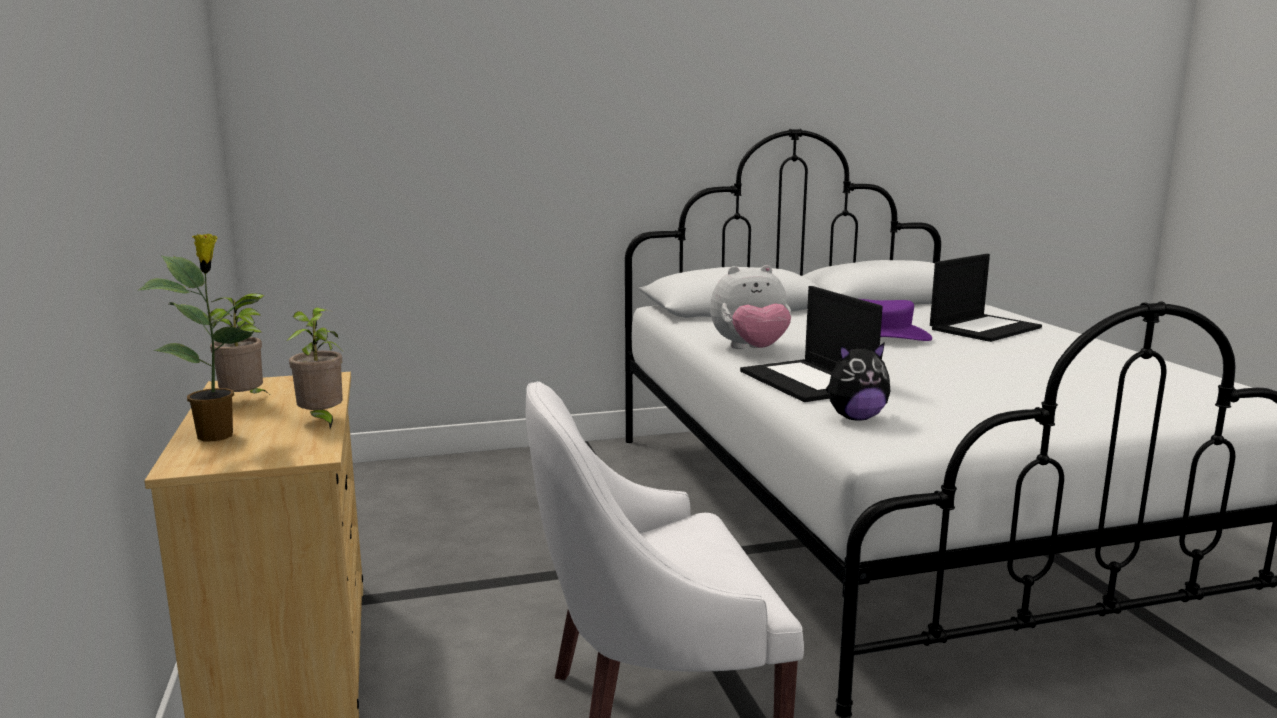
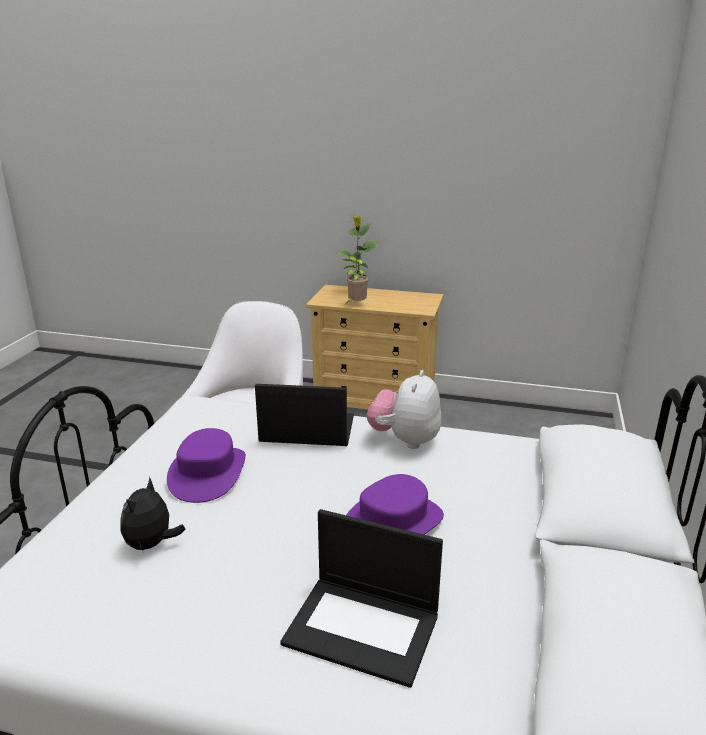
camera: 120 degrees right, 10 degrees up
potted plant [210,293,269,394] -> none
plush toy [826,342,890,421] -> plush toy moved to [120,477,186,551]
laptop [930,254,1042,342] -> laptop turned 60 degrees counterclockwise [280,509,443,688]
none -> purple hat [167,428,246,503]

